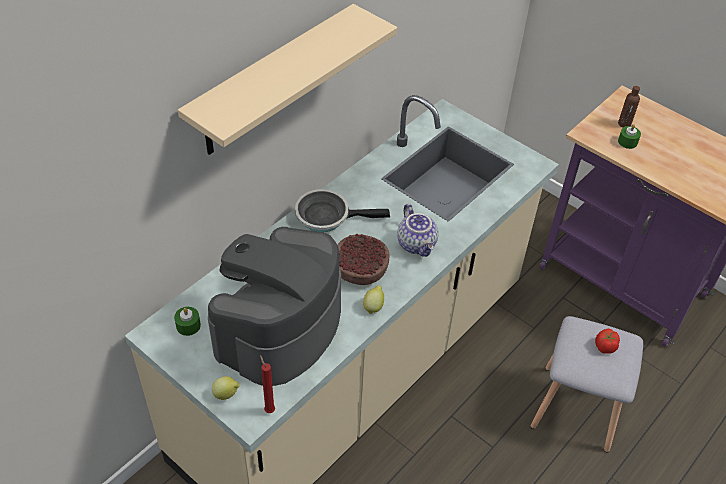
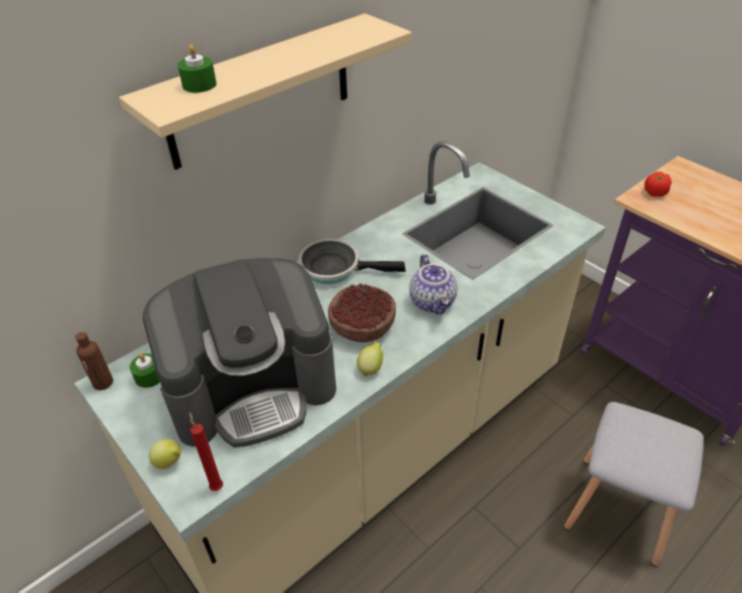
camera: 10 degrees right, 5 degrees down
coffee machine [208,227,341,386] -> coffee machine turned 150 degrees counterclockwise [143,258,336,448]
tomato [595,329,620,354] -> tomato moved to [644,172,671,197]
brown bottle [618,86,640,128] -> brown bottle moved to [75,332,113,390]
green candle [618,124,641,149] -> green candle moved to [178,45,217,93]

